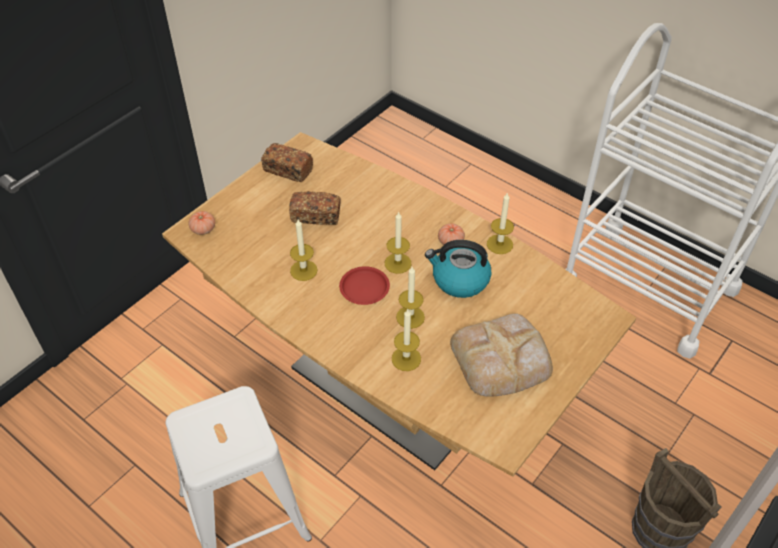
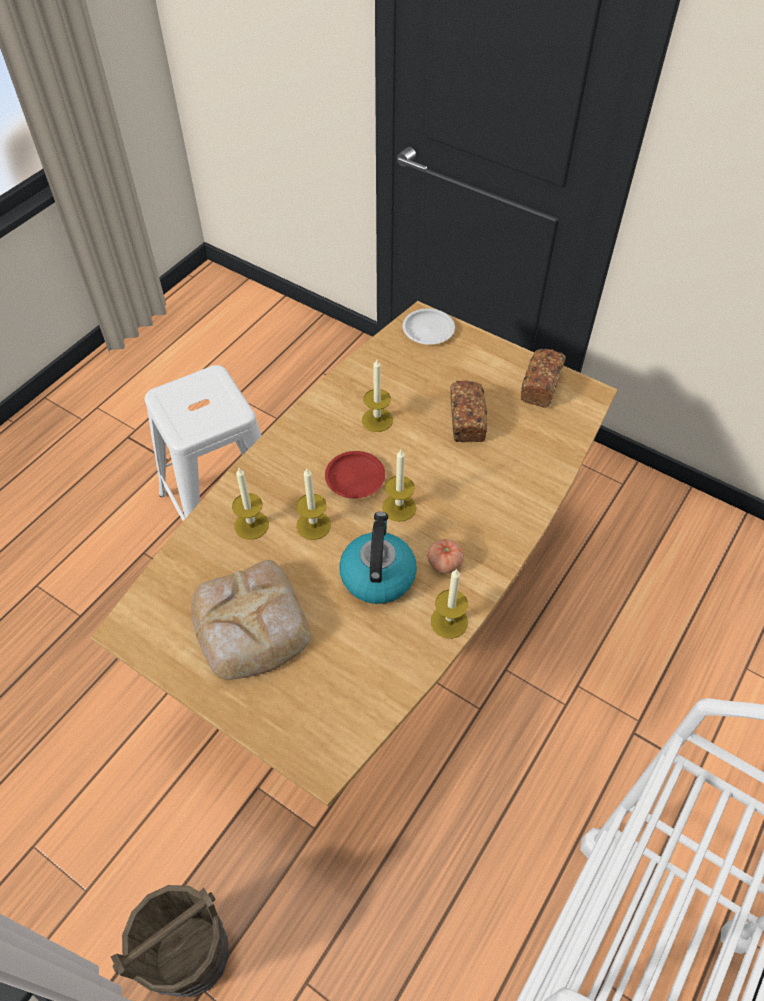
camera: 85 degrees right, 5 degrees up
tomato [188,211,215,235] -> white plate [403,308,455,345]

